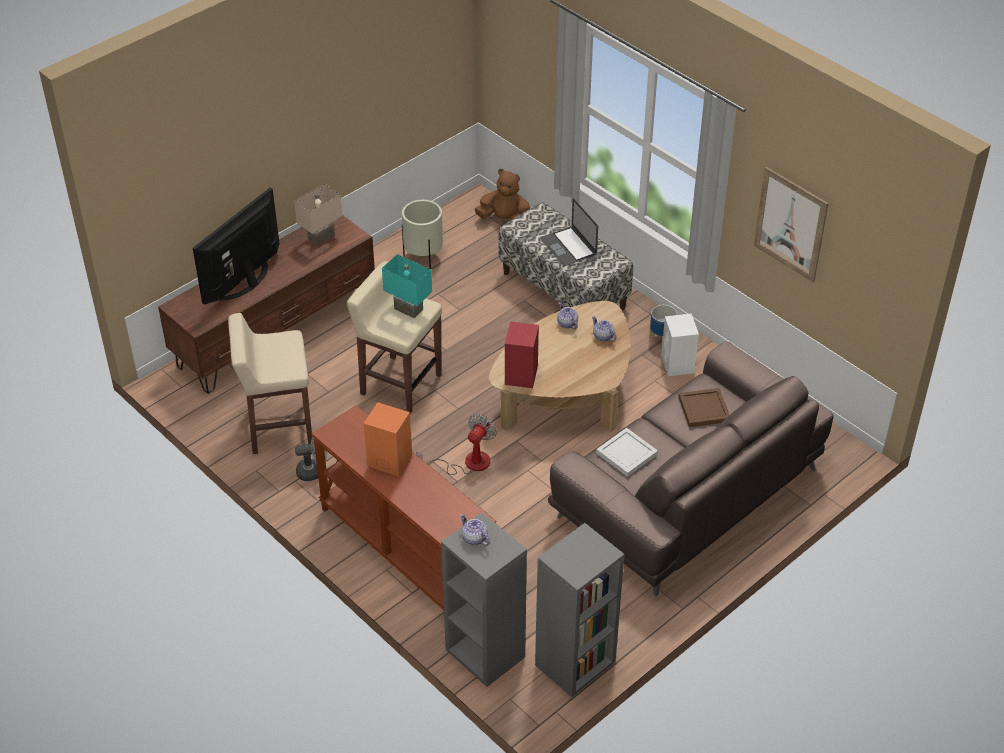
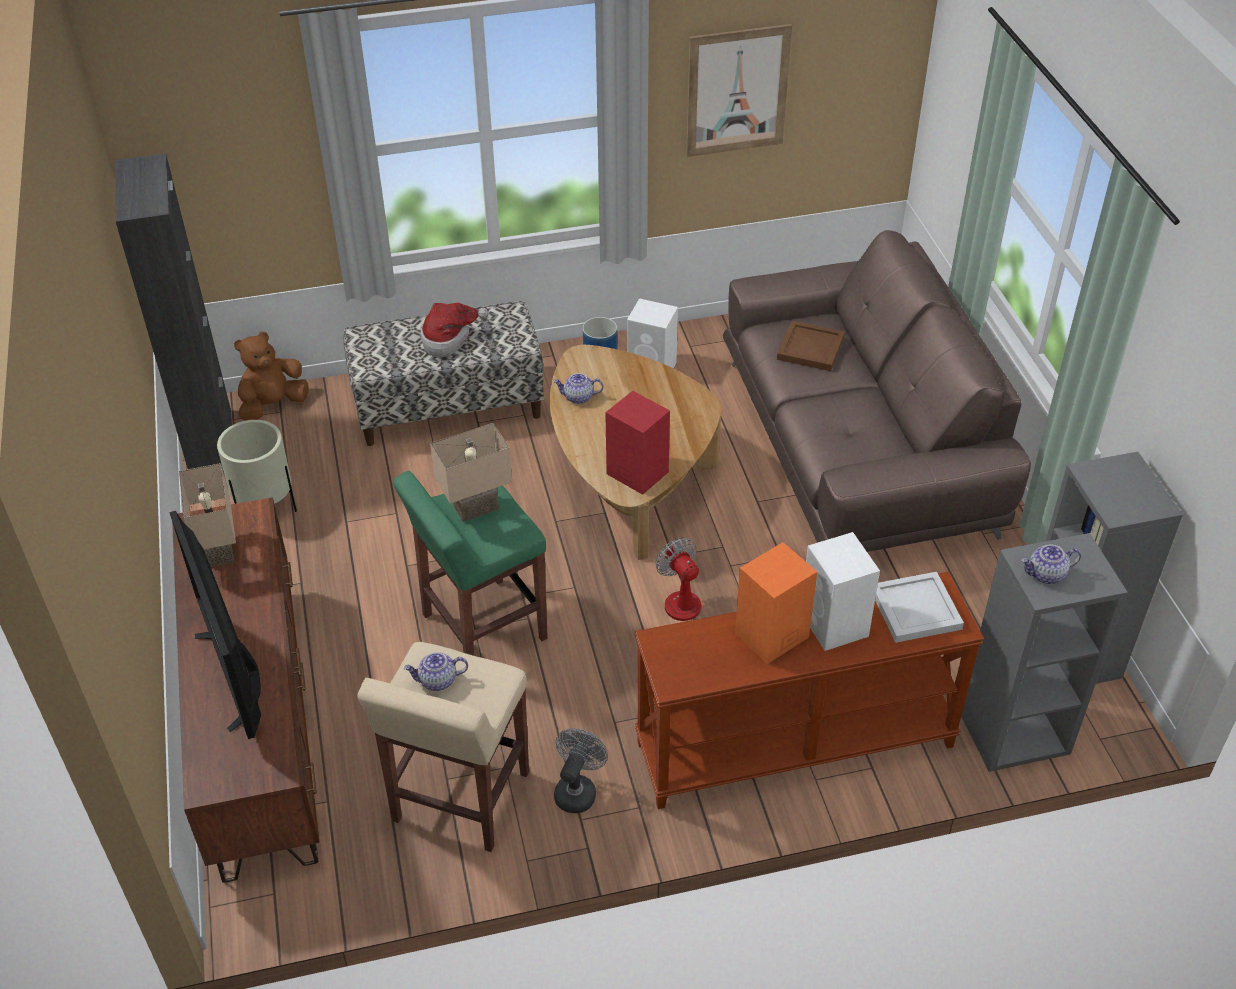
camera: 60 degrees left, 0 degrees up
beige stool [347,261,442,414] -> green stool [393,471,548,656]
turquoise table lamp [382,254,432,318] -> beige table lamp [430,423,512,522]
laptop [541,199,598,266] -> hat [420,303,488,357]
teapot [592,316,617,342] -> teapot moved to [404,652,468,691]
white tray [596,428,658,477] -> white tray moved to [875,572,964,643]
none -> black cabinet [115,153,232,473]
none -> white speaker [806,532,880,651]

